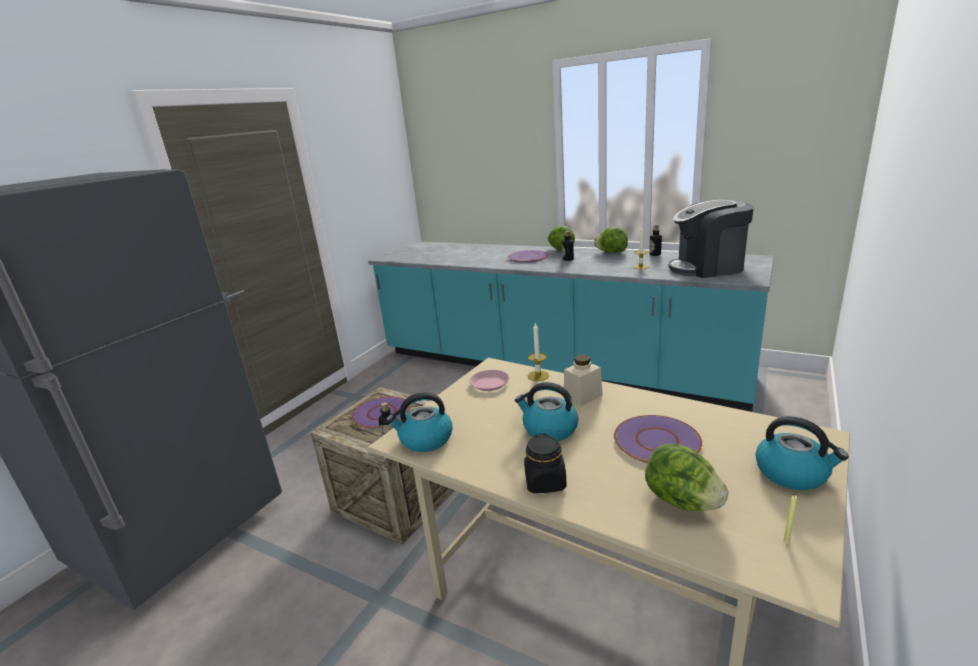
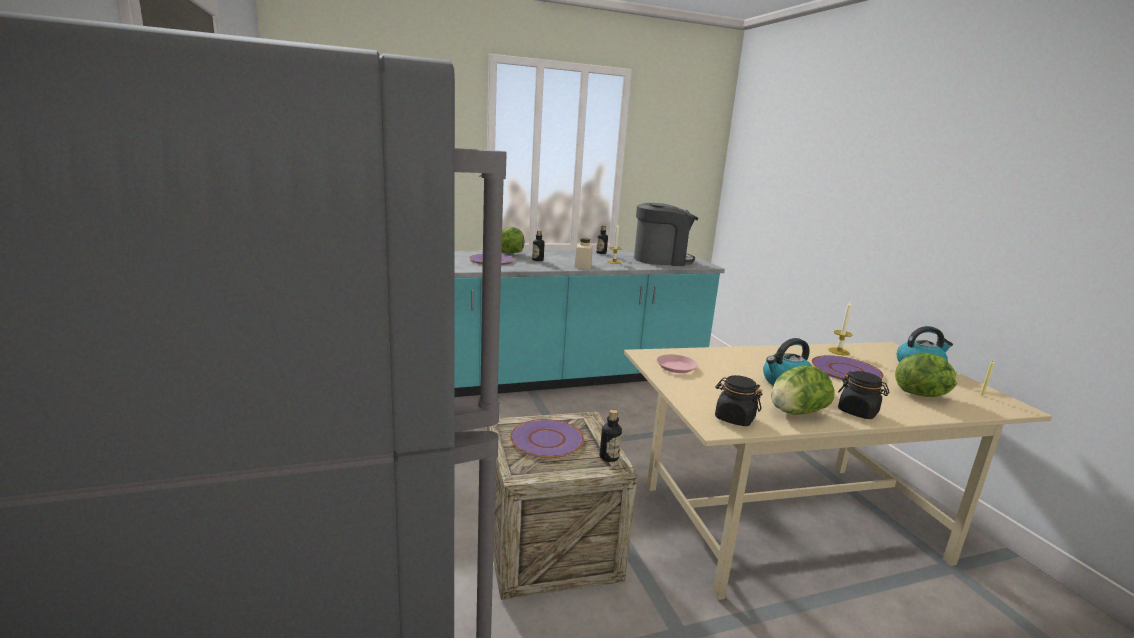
camera: 50 degrees left, 5 degrees down
kettle [386,392,452,452] -> black jar [715,375,762,426]
candle [528,322,549,381] -> candle moved to [828,300,852,355]
beige jar [564,355,603,406] -> beige jar moved to [574,238,593,269]
lettuce [594,227,628,253] -> lettuce moved to [771,365,834,415]
coffee machine [669,199,754,278] -> coffee machine turned 135 degrees counterclockwise [634,203,699,266]

